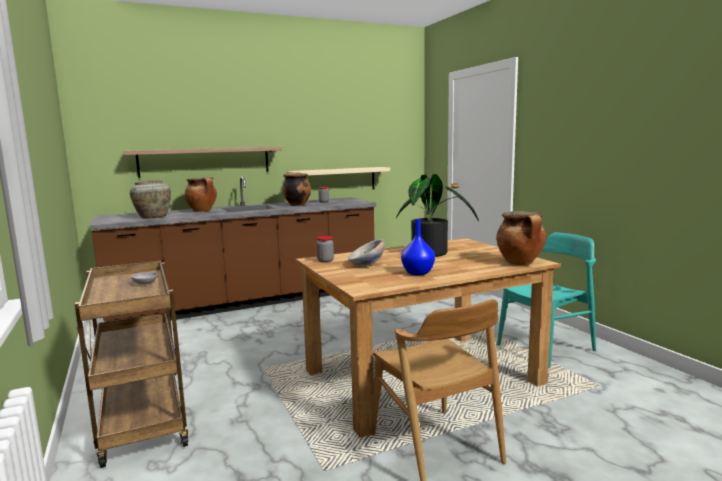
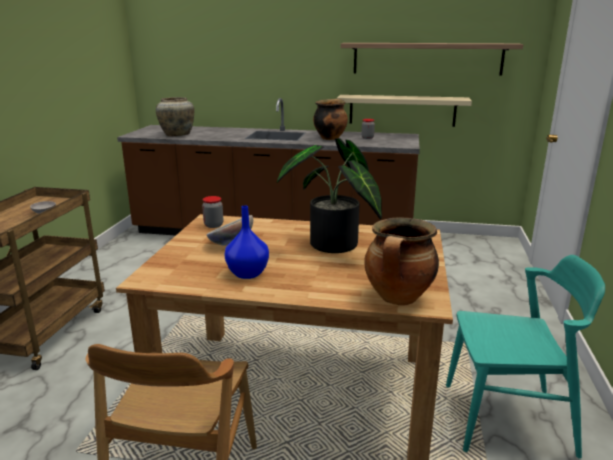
camera: 35 degrees right, 10 degrees up
shelf [124,147,282,178] -> shelf moved to [341,43,523,76]
cooking pot [185,177,217,212] -> none

